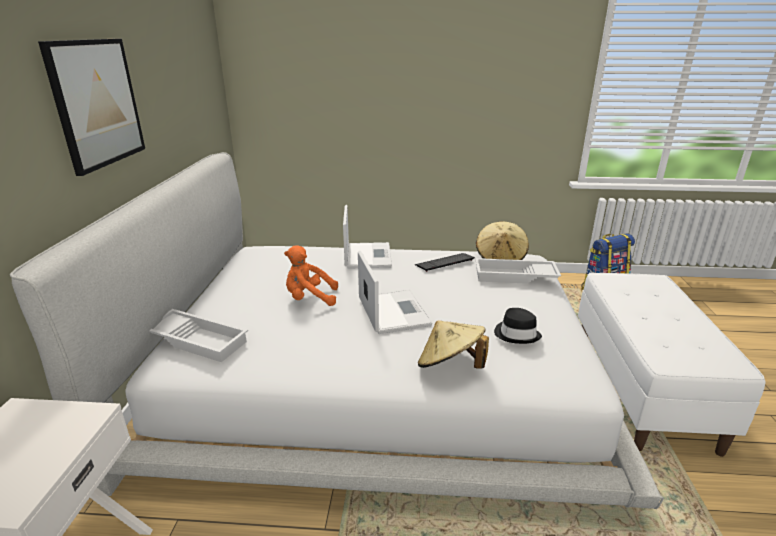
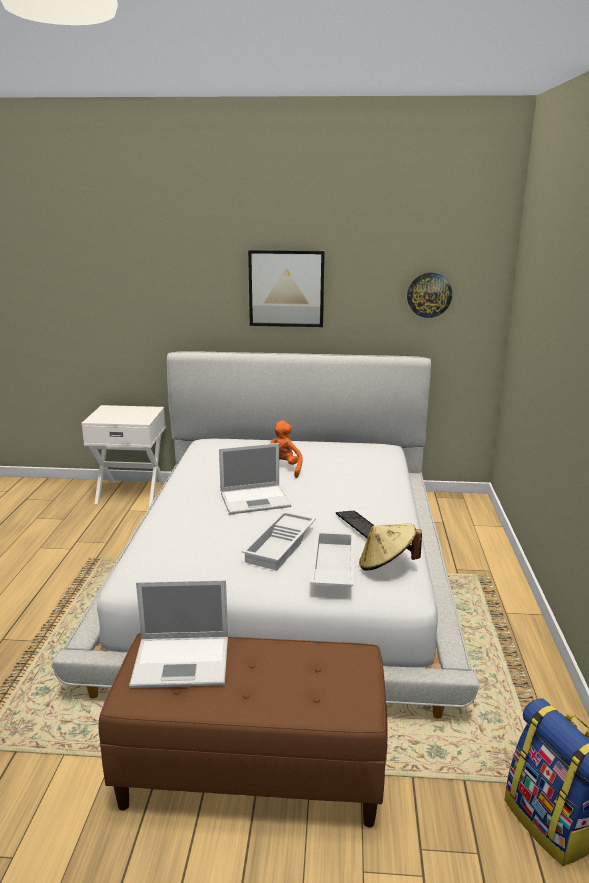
camera: 90 degrees right, 5 degrees down
white tray [149,309,248,362] -> white tray moved to [242,511,316,570]
laptop [343,205,392,269] -> laptop moved to [129,579,228,688]
beige hat [418,320,489,369] -> none
black hat [494,308,542,344] -> none
white bench [578,273,766,457] -> brown bench [98,633,388,828]
none -> wall clock [407,273,452,318]

